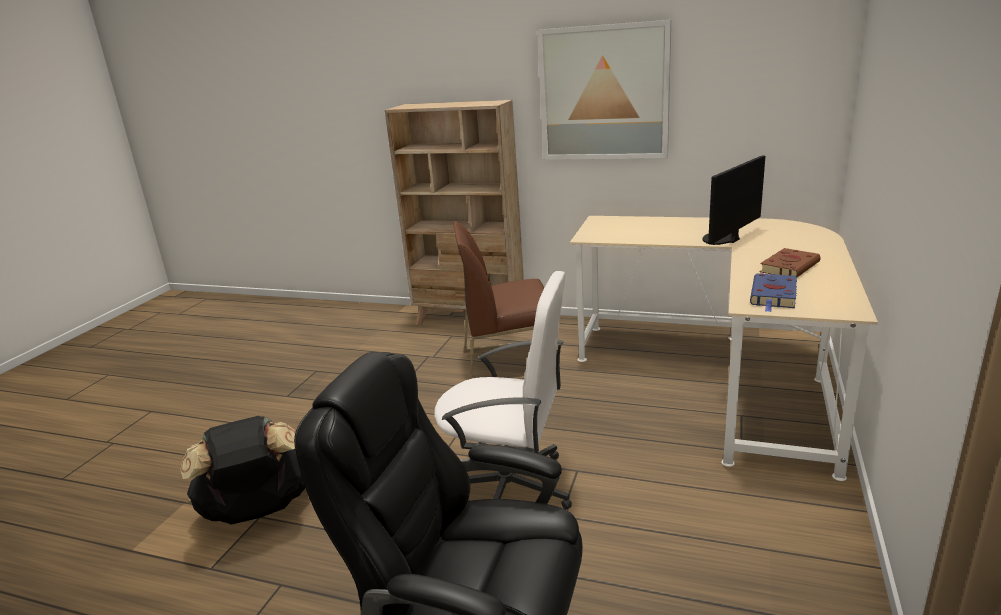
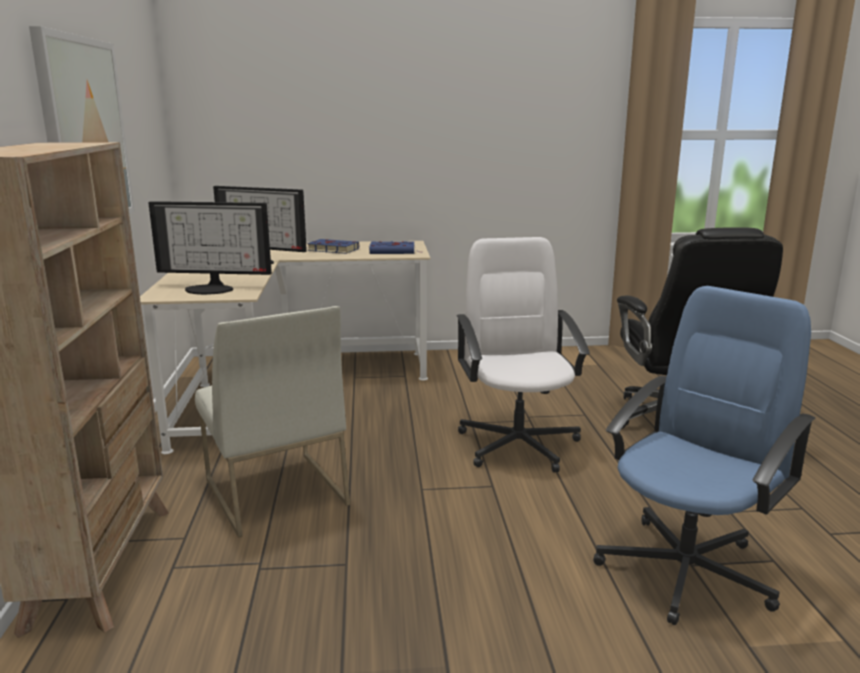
camera: 115 degrees left, 5 degrees down
black backpack [180,416,305,525] -> blue office chair [593,286,815,625]
brown chair [453,221,557,380] -> white chair [195,306,350,537]
brown book [760,248,821,277] -> blue book [307,239,359,254]
none -> monitor [148,201,272,295]

